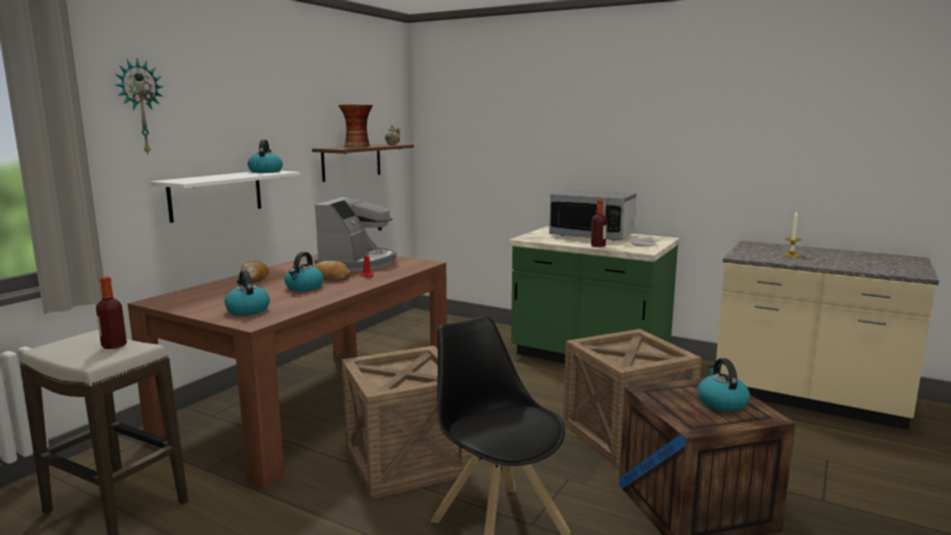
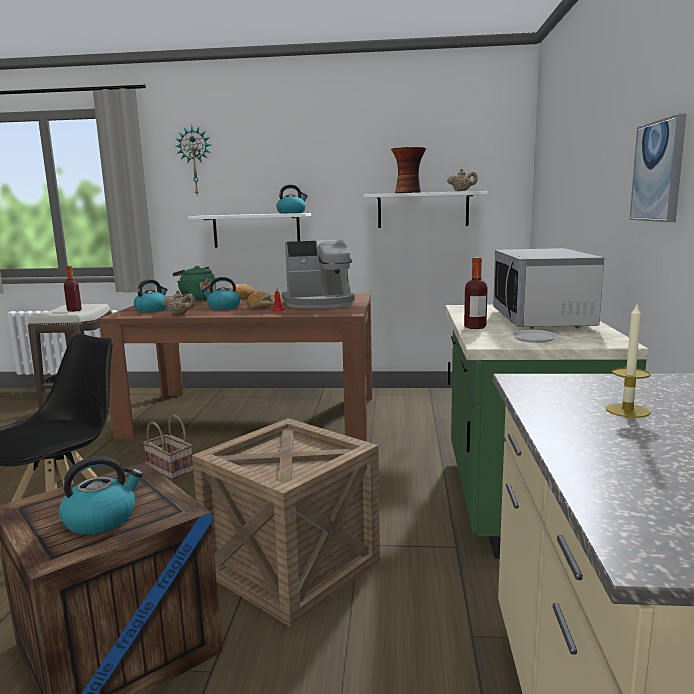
camera: 65 degrees right, 0 degrees up
brown shelf [312,144,414,182] -> white shelf [364,191,488,228]
crate [342,346,472,499] -> basket [143,414,193,480]
none -> beige teapot [163,290,195,315]
none -> green kettle [172,266,216,302]
none -> picture [630,113,687,222]

